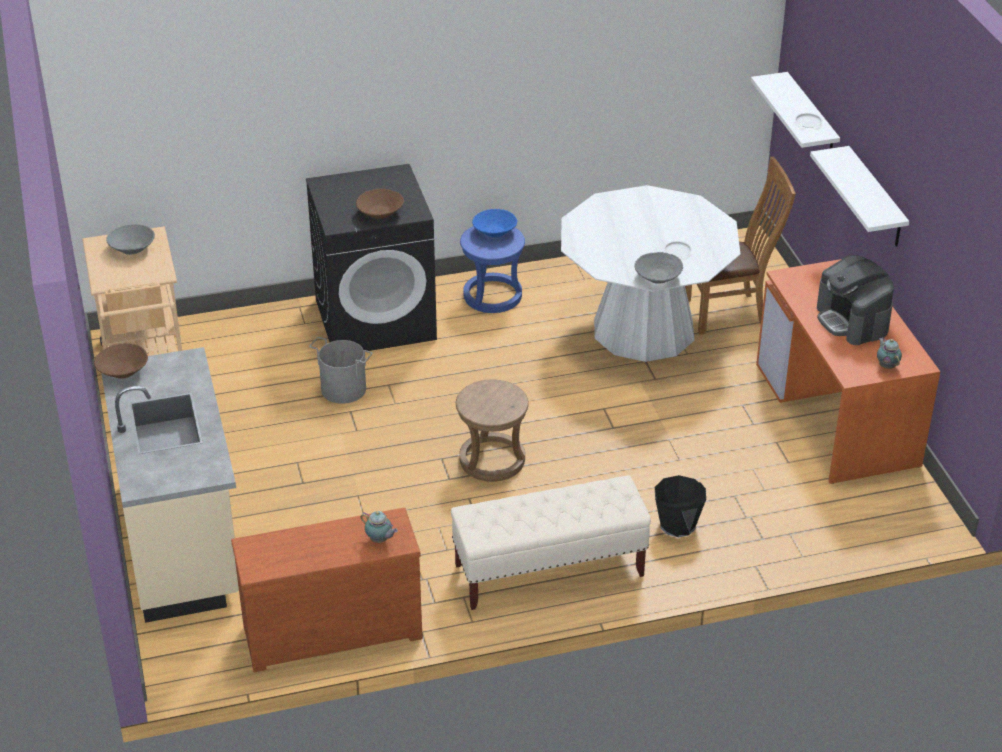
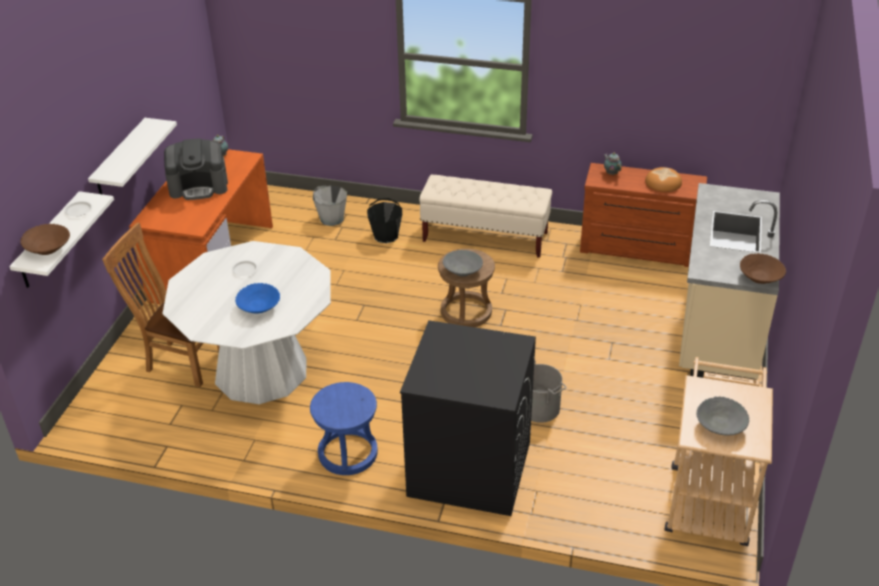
camera: 150 degrees left, 0 degrees up
brown bowl [356,189,404,219] -> brown bowl moved to [20,224,70,255]
blue bowl [472,209,517,237] -> blue bowl moved to [235,283,280,313]
grey bowl [635,252,683,284] -> grey bowl moved to [443,250,483,277]
coffee machine [817,255,894,345] -> coffee machine turned 75 degrees clockwise [164,138,228,200]
none -> grey bucket [313,186,347,226]
none -> bread [645,167,682,192]

